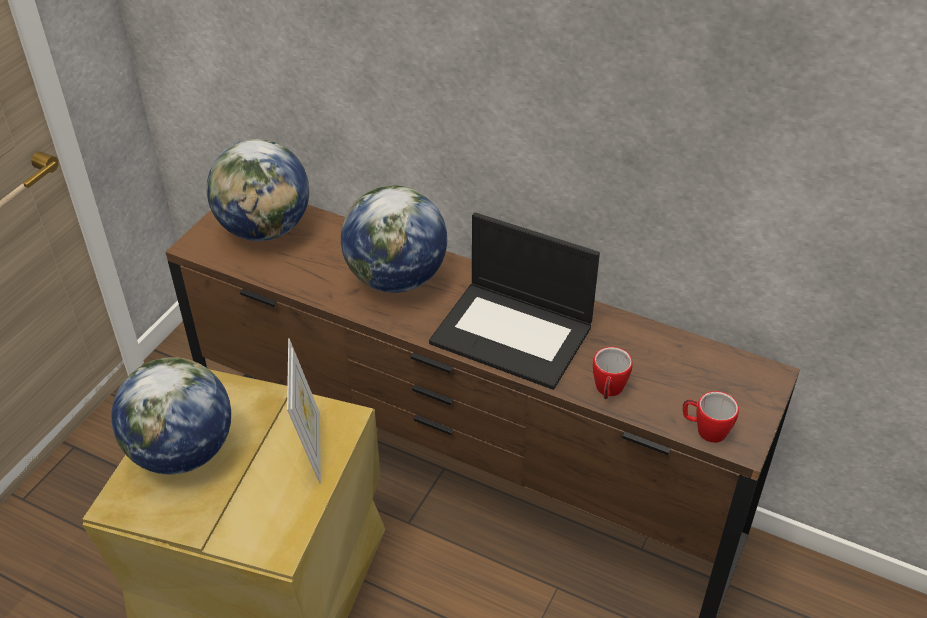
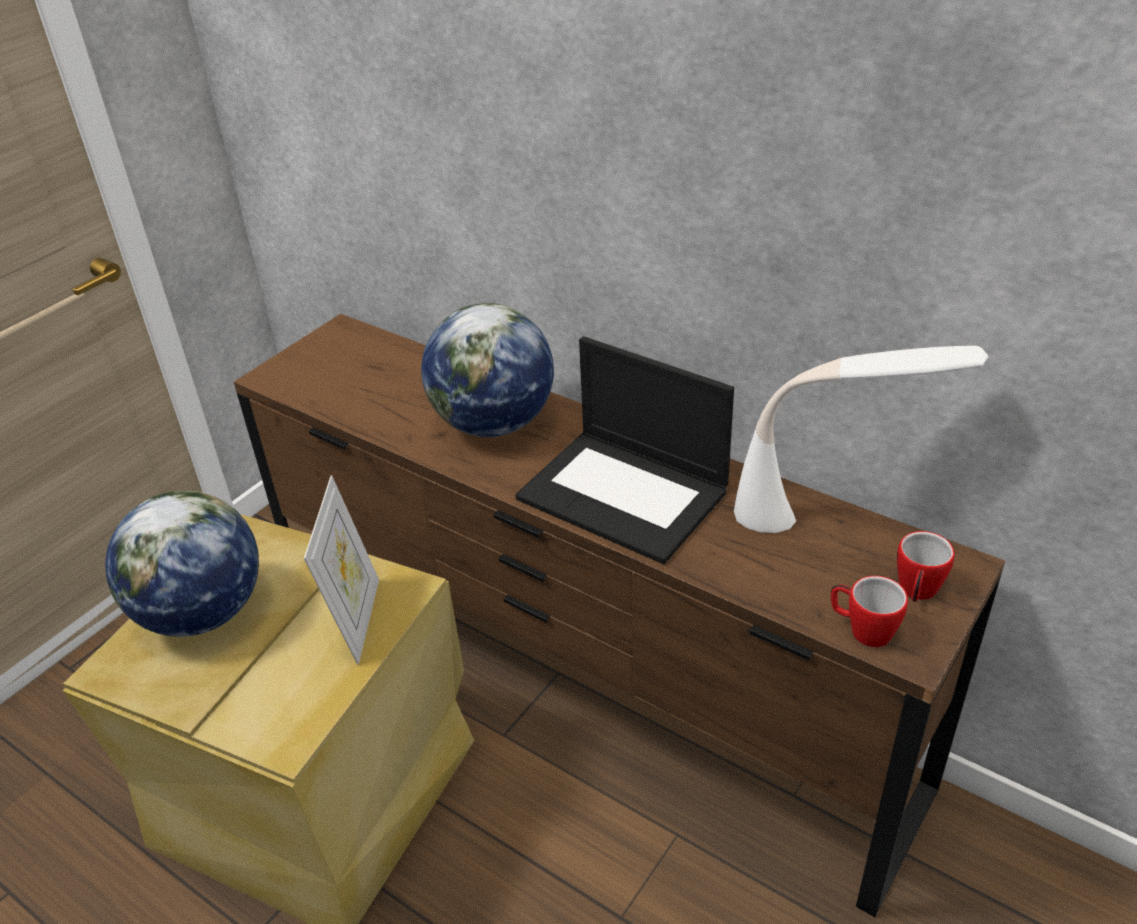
camera: 10 degrees right, 5 degrees down
globe [207,139,309,241] -> none
mug [593,347,633,399] -> mug moved to [897,531,955,602]
none -> white table lamp [734,346,988,533]

